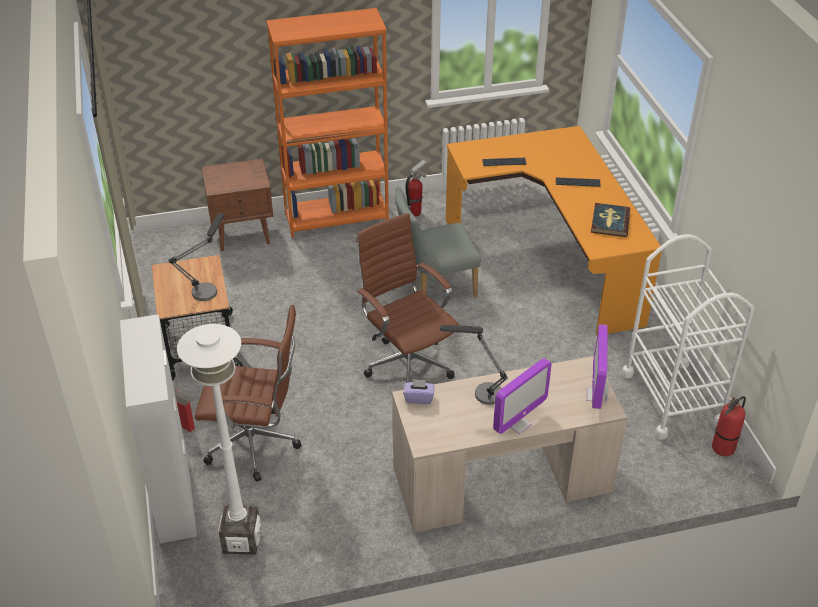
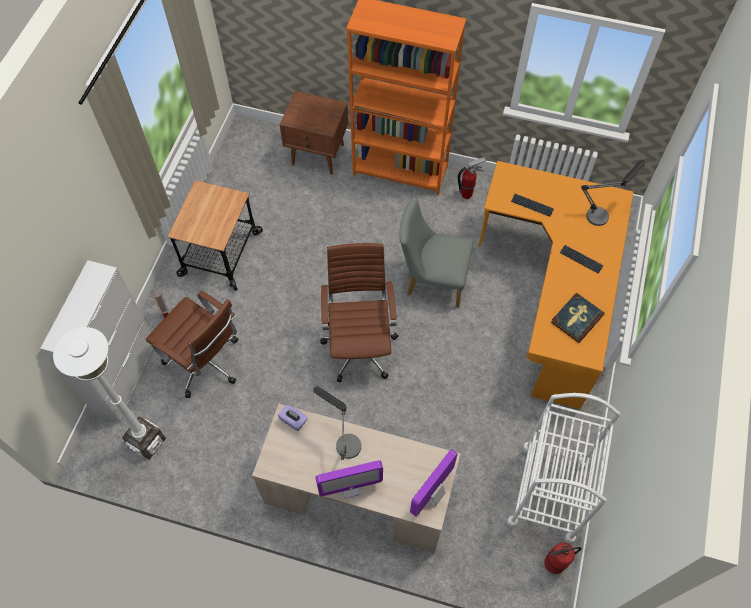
camera: 30 degrees right, 20 degrees up
table lamp [168,213,224,301] -> table lamp moved to [581,160,645,226]

